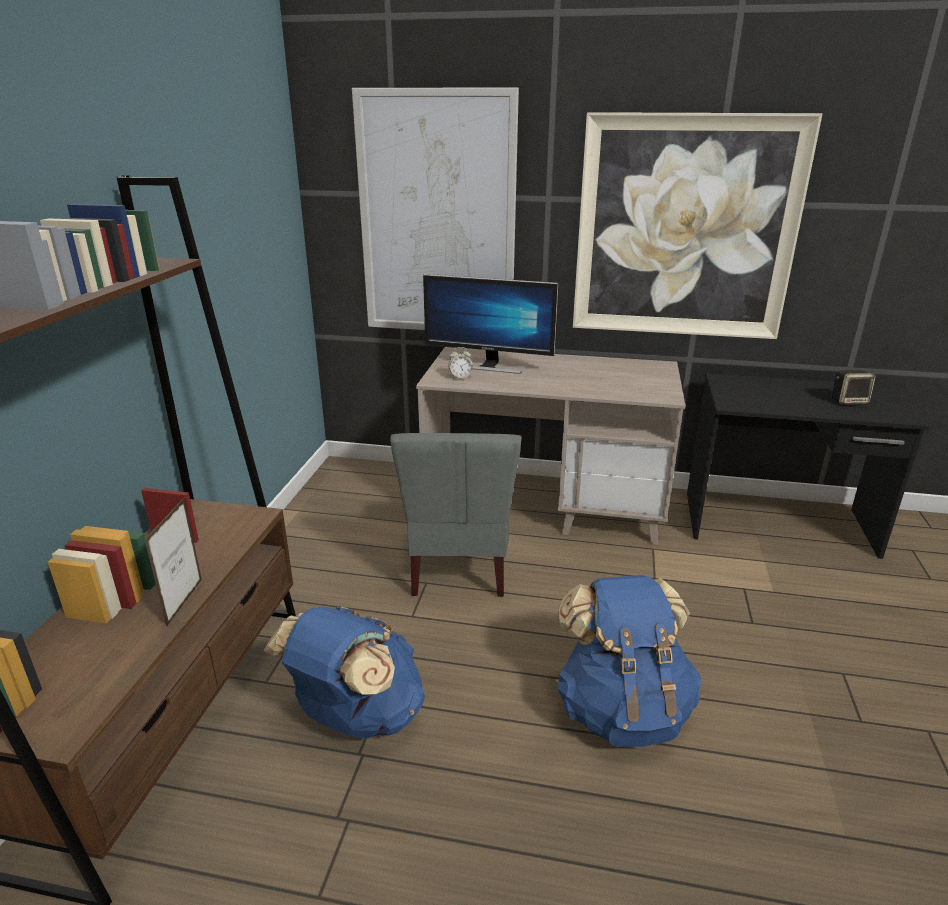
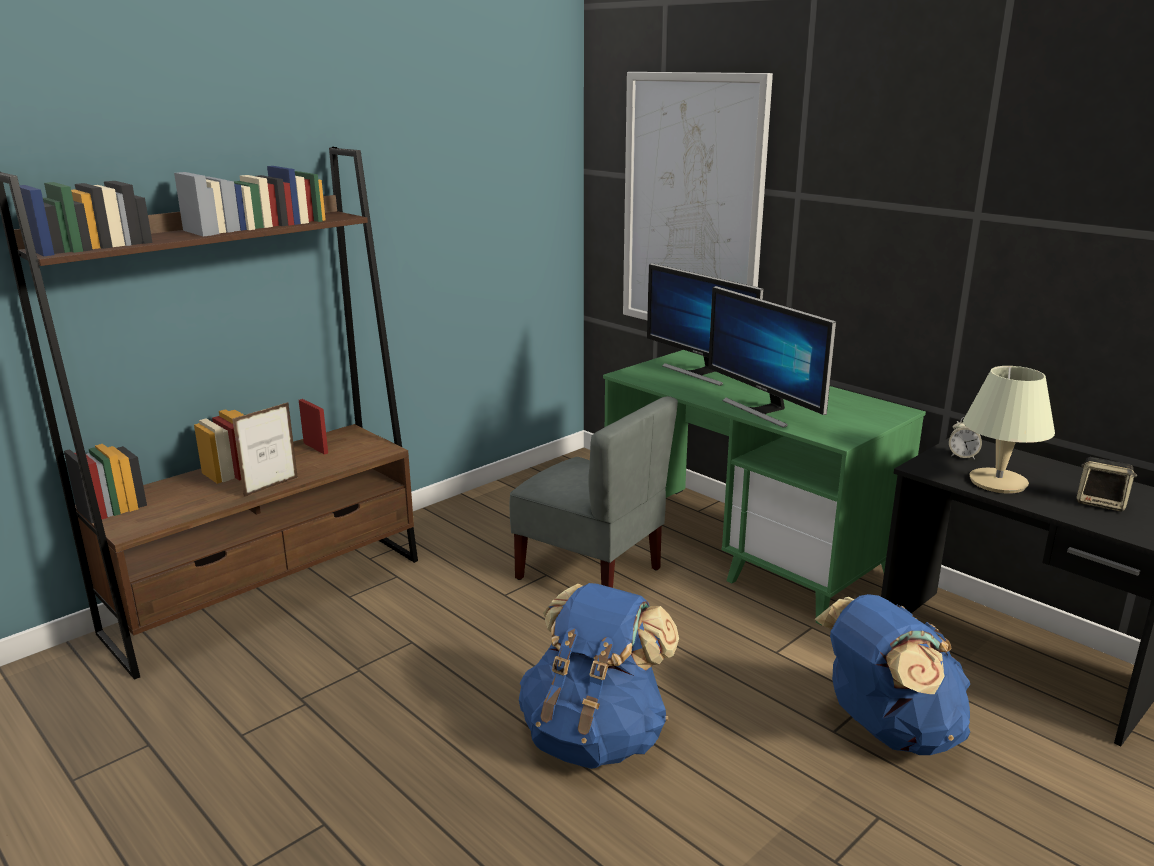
camera: 35 degrees right, 5 degrees down
blue backpack [264,606,425,739] -> blue backpack moved to [815,594,970,755]
grey chair [391,433,521,597] -> grey chair turned 90 degrees counterclockwise [510,396,678,588]
beige desk [416,347,685,545] -> green desk [603,350,926,625]
alarm clock [448,347,473,379] -> alarm clock moved to [949,417,982,460]
picture [573,112,823,339] -> none
none -> monitor [708,286,836,428]
none -> beige table lamp [963,366,1055,494]

